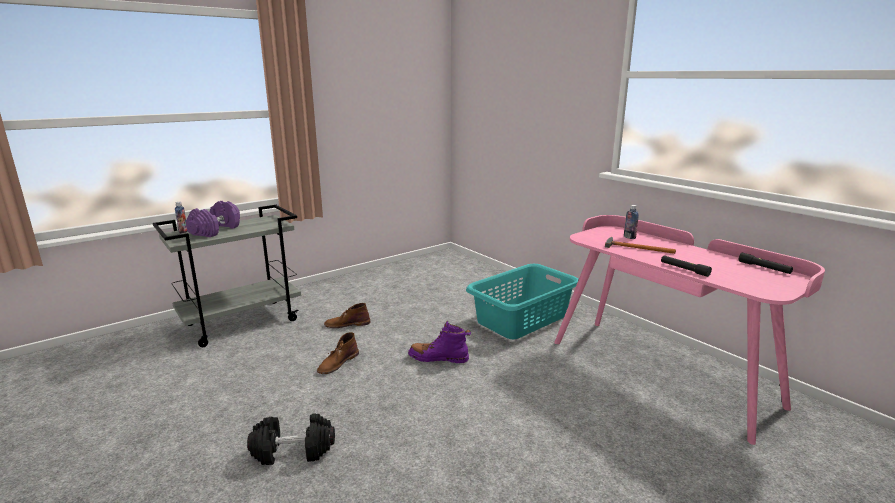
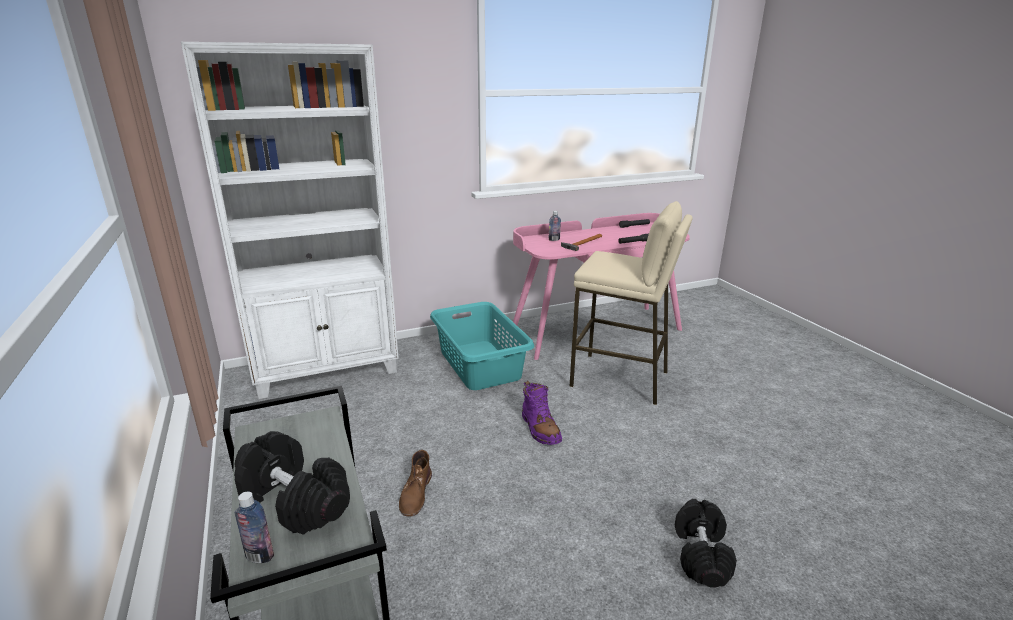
camera: 75 degrees left, 5 degrees up
purple dumbbell [186,201,240,237] -> black dumbbell [234,431,350,535]
brown boot [317,332,359,374] -> none
purple boot [408,321,471,363] -> purple boot turned 45 degrees counterclockwise [522,381,562,445]
none -> white bookcase [181,42,399,399]
none -> beige stool [569,201,693,405]

